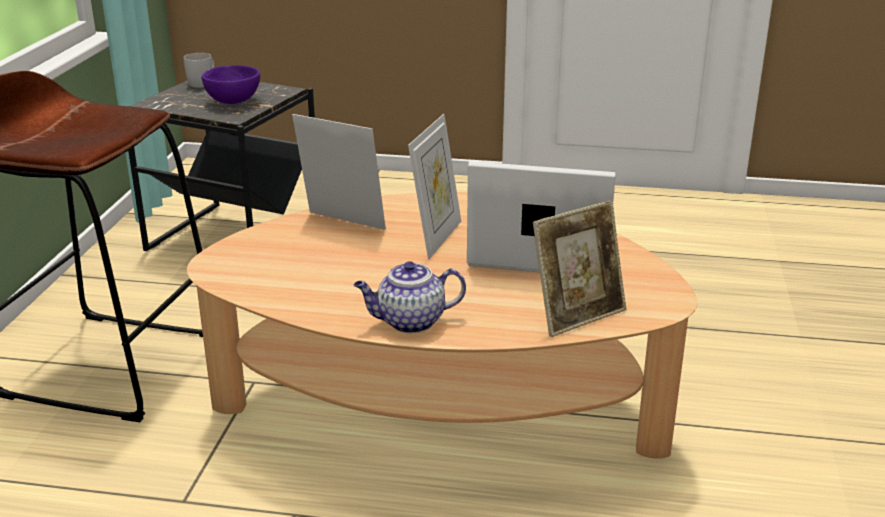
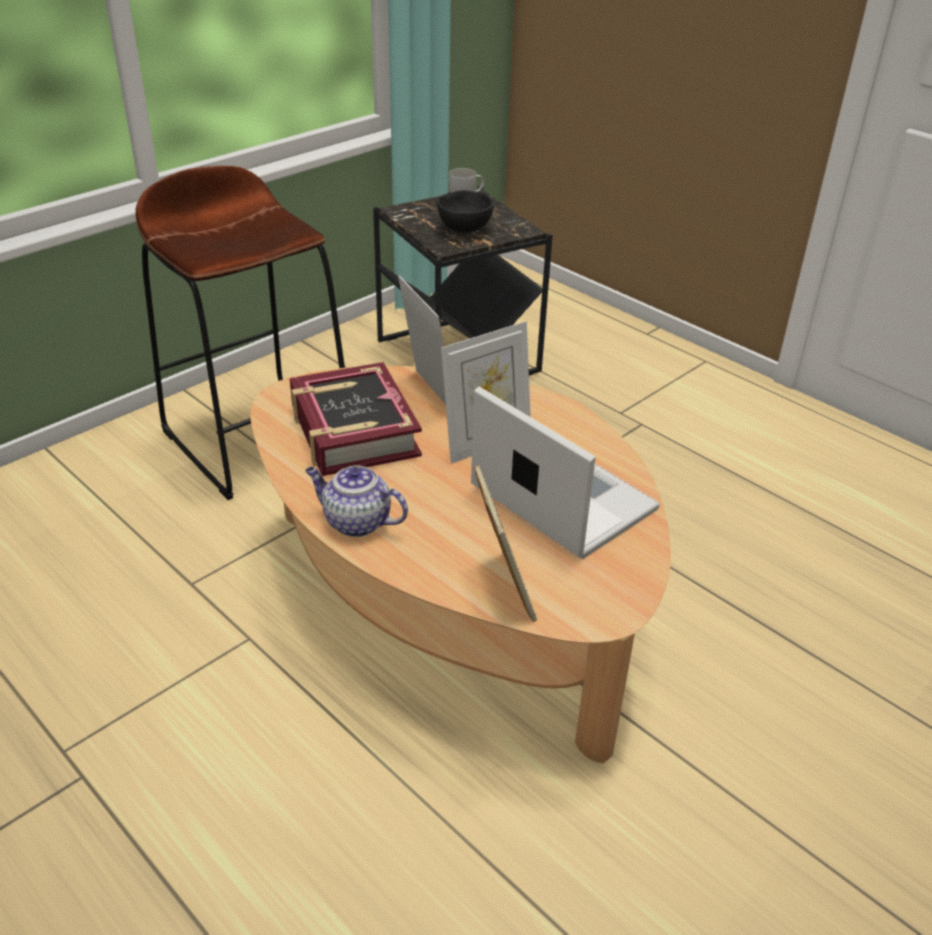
camera: 35 degrees right, 10 degrees up
purple bowl [202,65,260,104] -> black bowl [437,190,494,233]
picture frame [533,200,626,337] -> picture frame turned 105 degrees counterclockwise [474,464,537,622]
none -> book [290,362,422,476]

